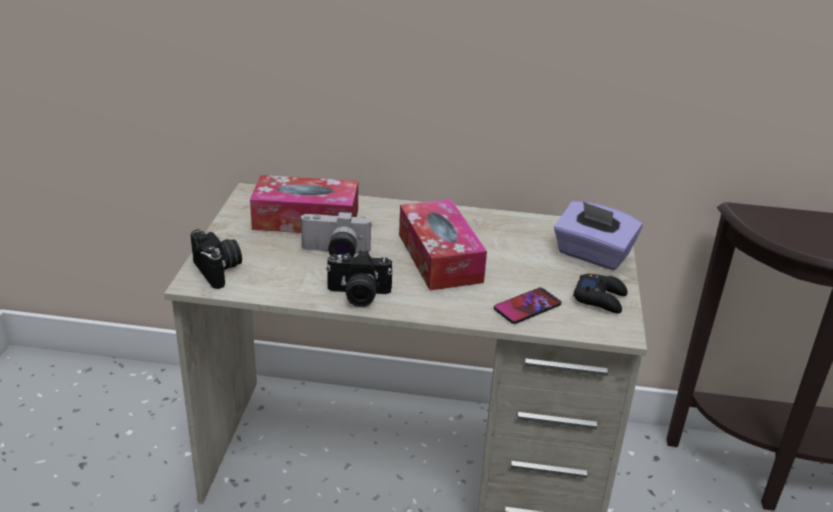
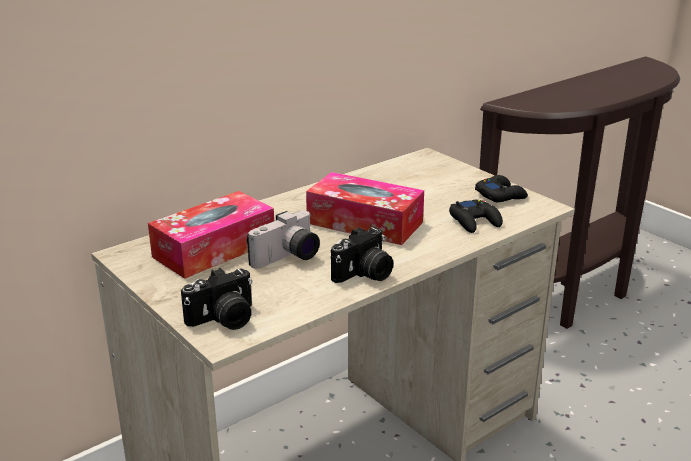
camera: 45 degrees left, 5 degrees down
camera [190,229,242,289] -> camera turned 135 degrees clockwise [181,268,253,330]
phone [494,288,561,324] -> black game controller [449,199,503,233]
purple tissue box [554,201,643,270] -> none

